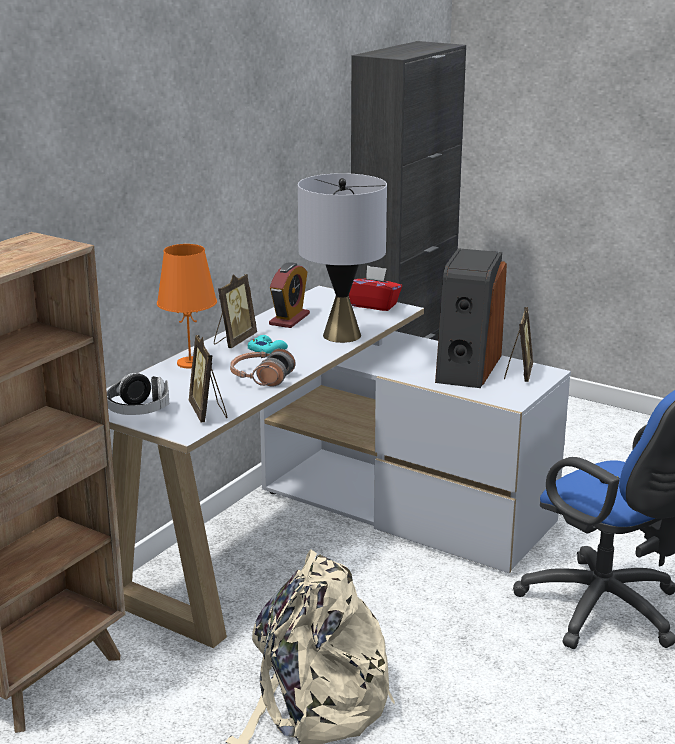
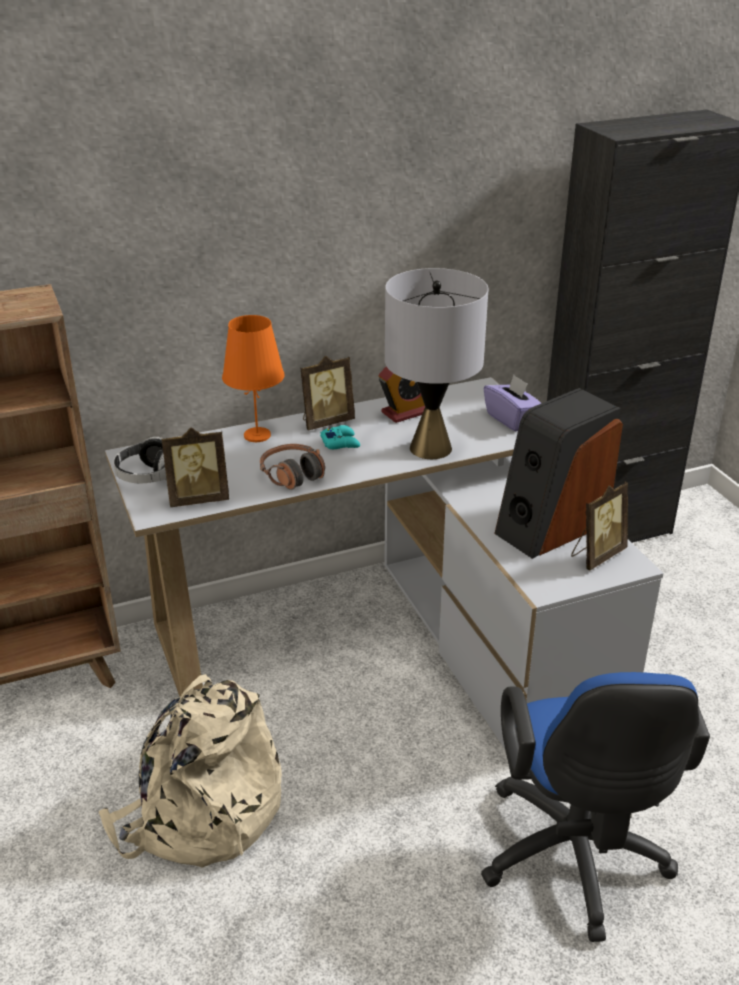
camera: 35 degrees right, 10 degrees up
picture frame [189,335,228,422] -> picture frame turned 120 degrees counterclockwise [161,428,229,507]
red tissue box [349,265,402,311] -> purple tissue box [484,375,541,431]

